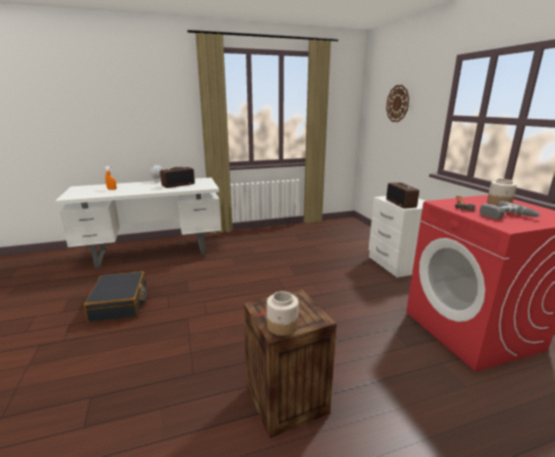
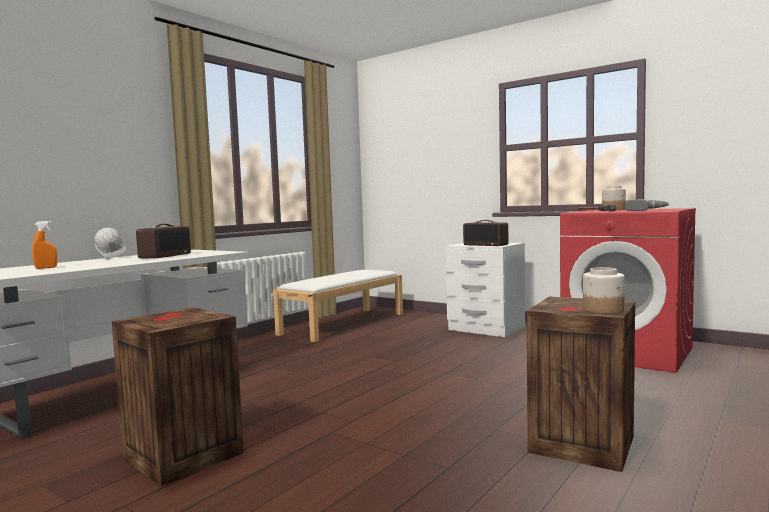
camera: 35 degrees left, 15 degrees down
black suitcase [84,271,147,322] -> crate [112,307,244,487]
wall clock [386,85,409,122] -> none
none -> white bench [273,270,403,342]

